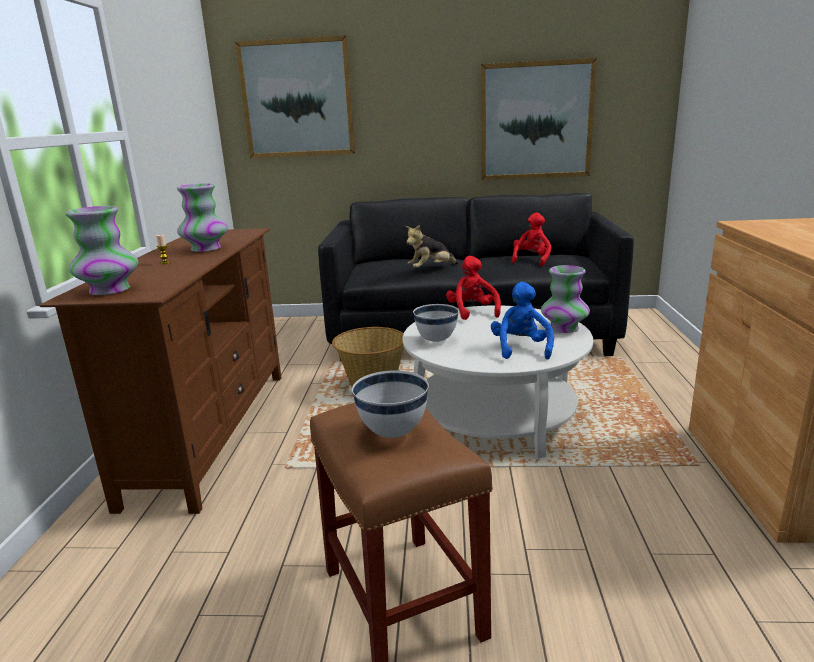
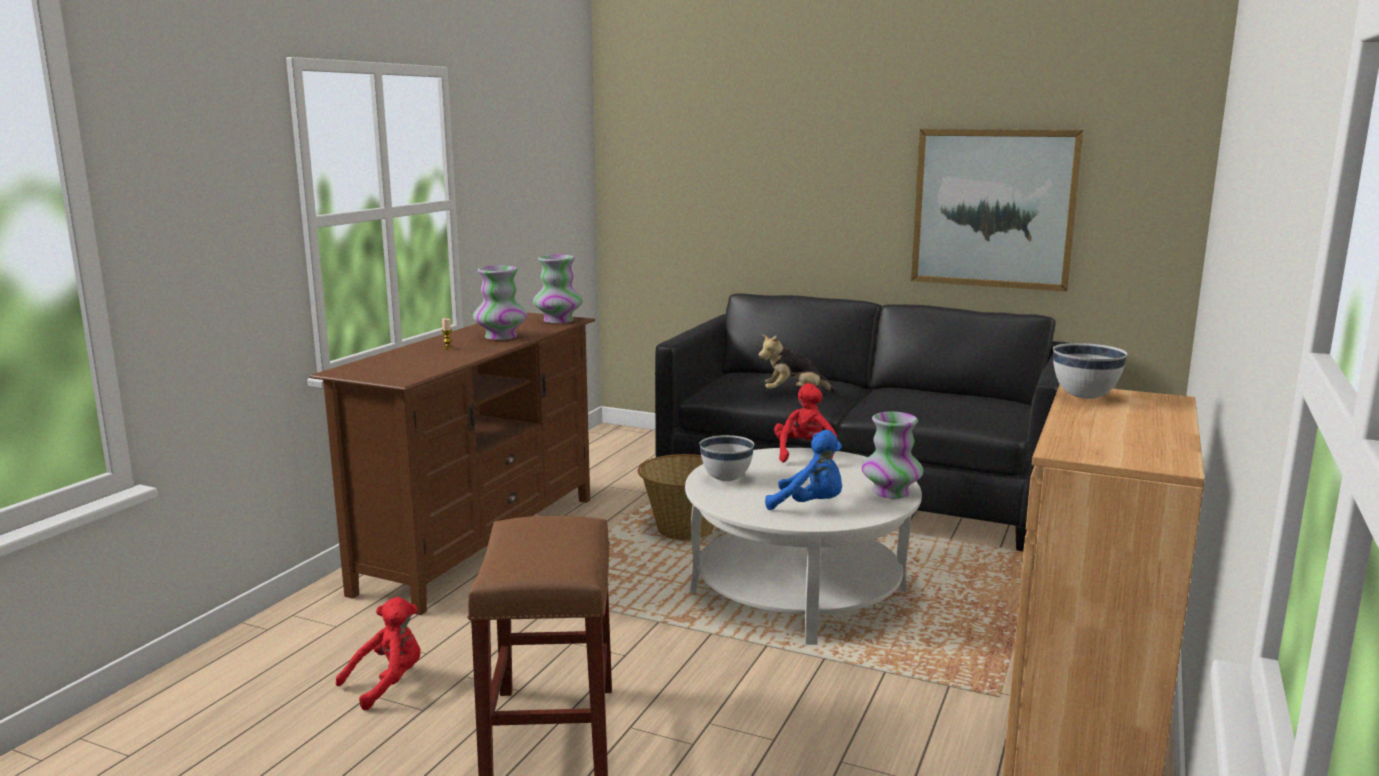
camera: 20 degrees right, 5 degrees down
vase [65,206,139,295] -> vase moved to [533,255,583,323]
picture [235,35,355,158] -> none
white bowl [352,370,429,438] -> white bowl moved to [1053,343,1128,399]
blue plush toy [491,282,554,359] -> blue plush toy turned 90 degrees clockwise [765,430,842,510]
red plush toy [512,213,552,266] -> red plush toy moved to [336,597,421,710]

